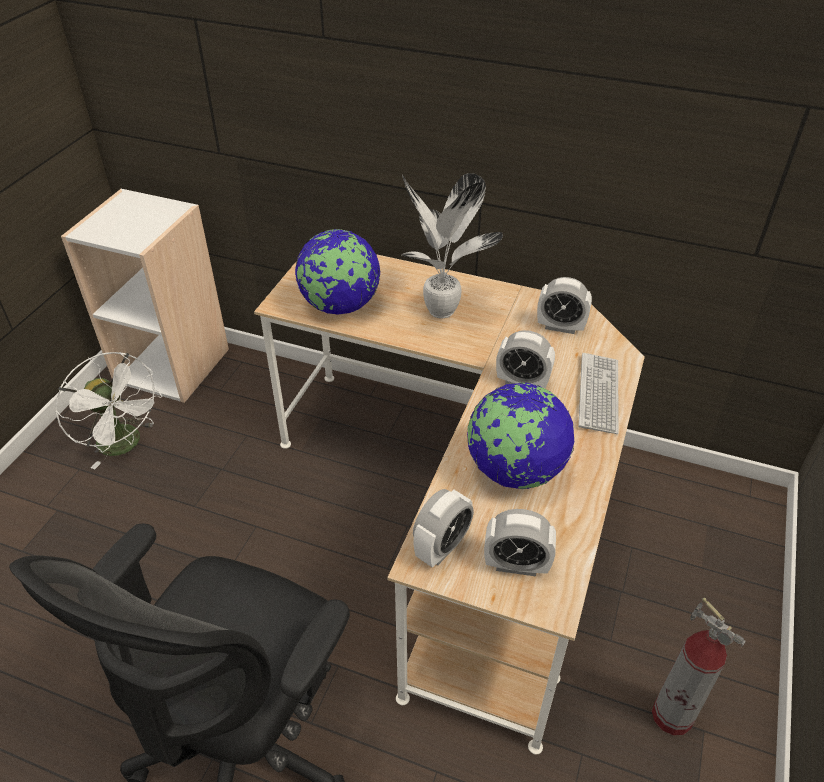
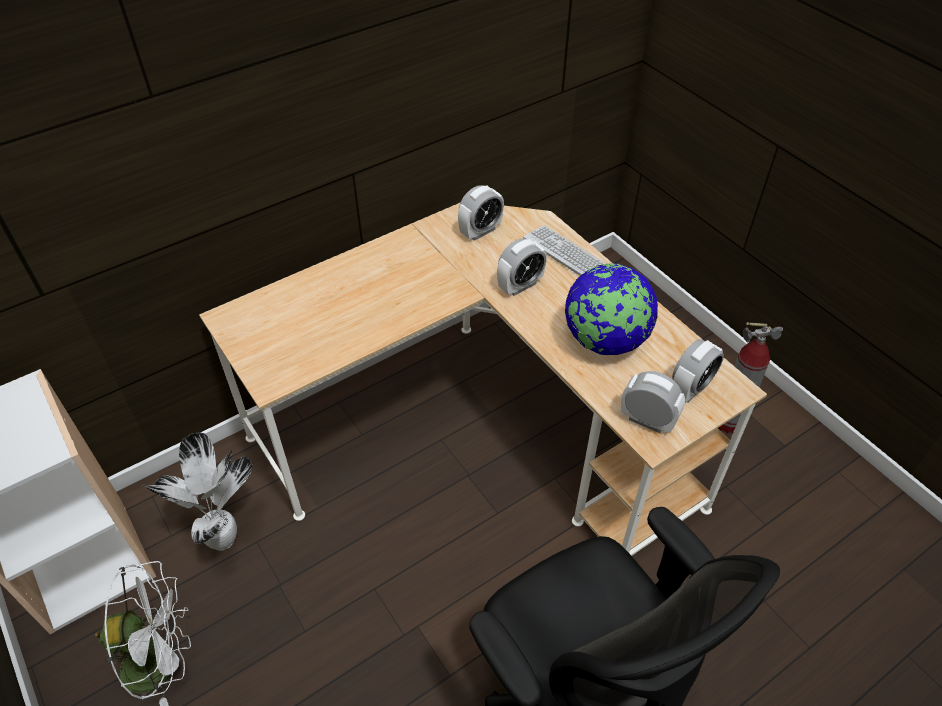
camera: 55 degrees left, 5 degrees up
globe [295,229,380,315] -> none
potted plant [401,173,503,318] -> potted plant moved to [141,432,252,551]
alarm clock [413,489,474,568] -> alarm clock turned 45 degrees counterclockwise [621,371,685,433]

